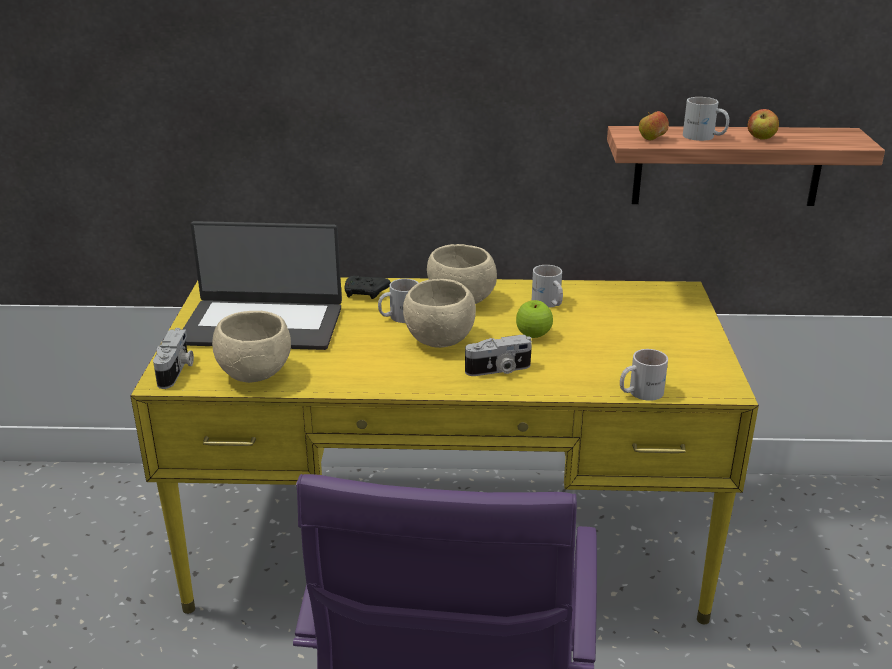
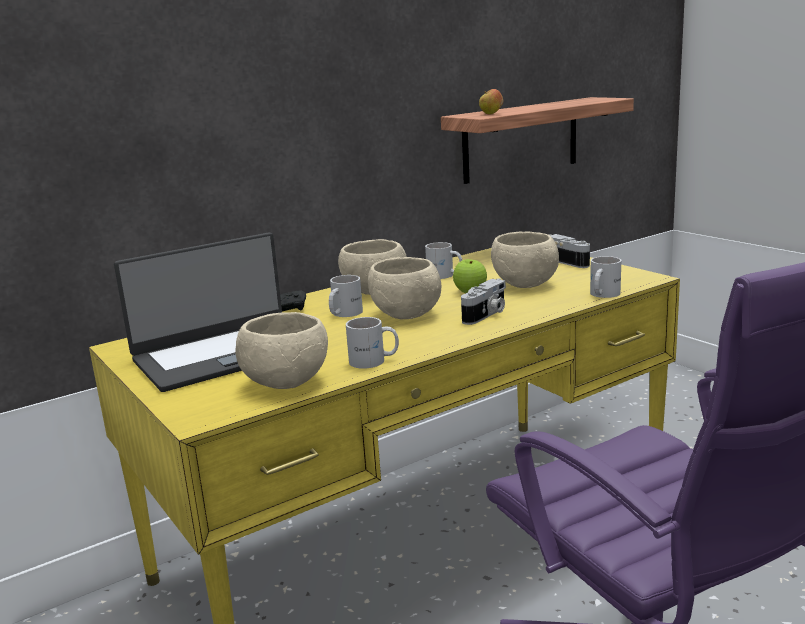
camera: 35 degrees left, 10 degrees down
camera [153,328,194,389] -> camera moved to [550,234,590,268]
white mug [683,97,729,141] -> white mug moved to [346,317,399,369]
apple [747,109,779,140] -> none
none -> beige bowl [491,231,559,288]

